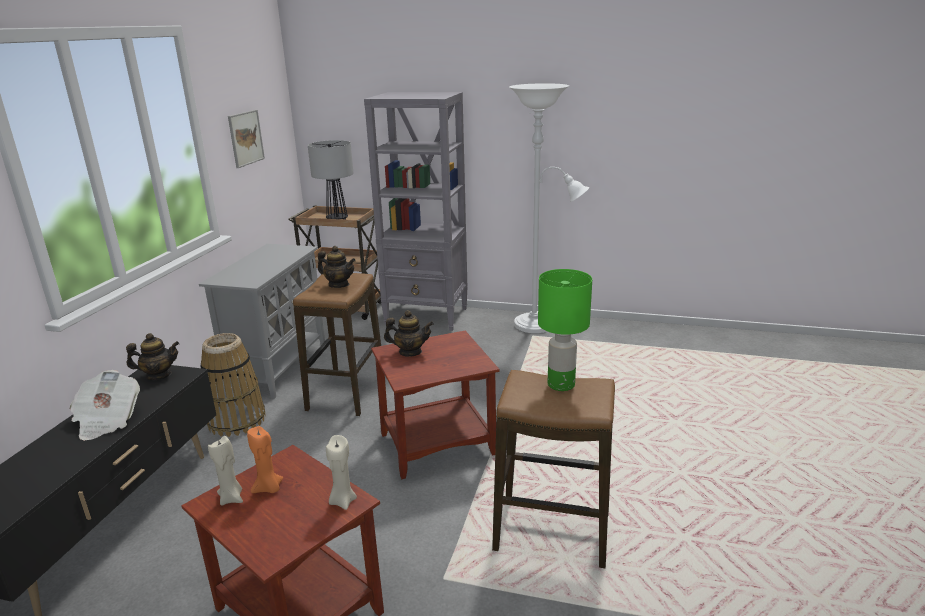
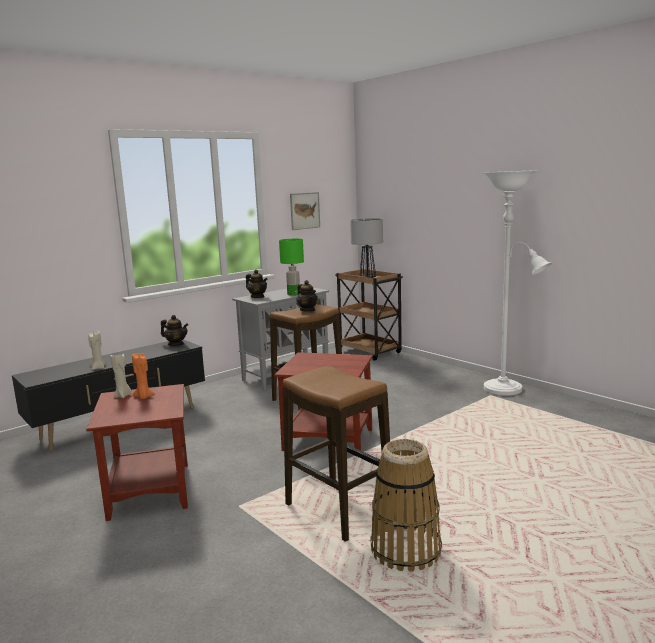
camera: 35 degrees right, 10 degrees down
newspaper [70,370,140,441] -> none
basket [200,333,266,437] -> basket moved to [371,439,442,572]
beige candle [326,435,357,510] -> beige candle moved to [88,331,106,370]
grey bookcase [364,92,468,331] -> none
teapot [384,310,434,357] -> teapot moved to [246,270,268,298]
green table lamp [538,269,592,391] -> green table lamp moved to [279,239,304,296]

